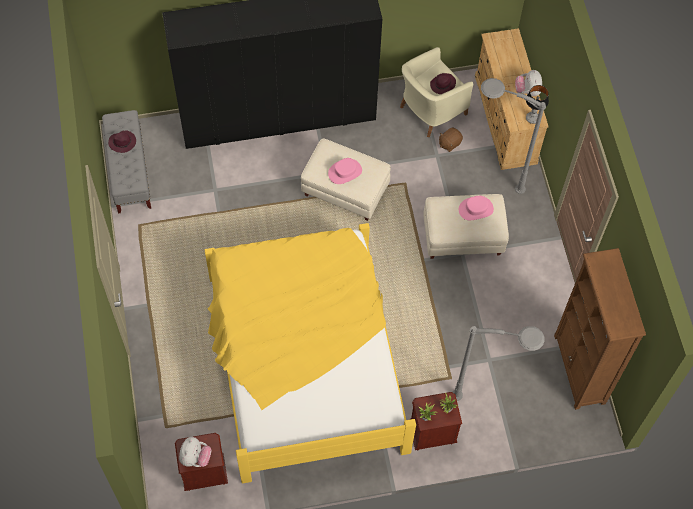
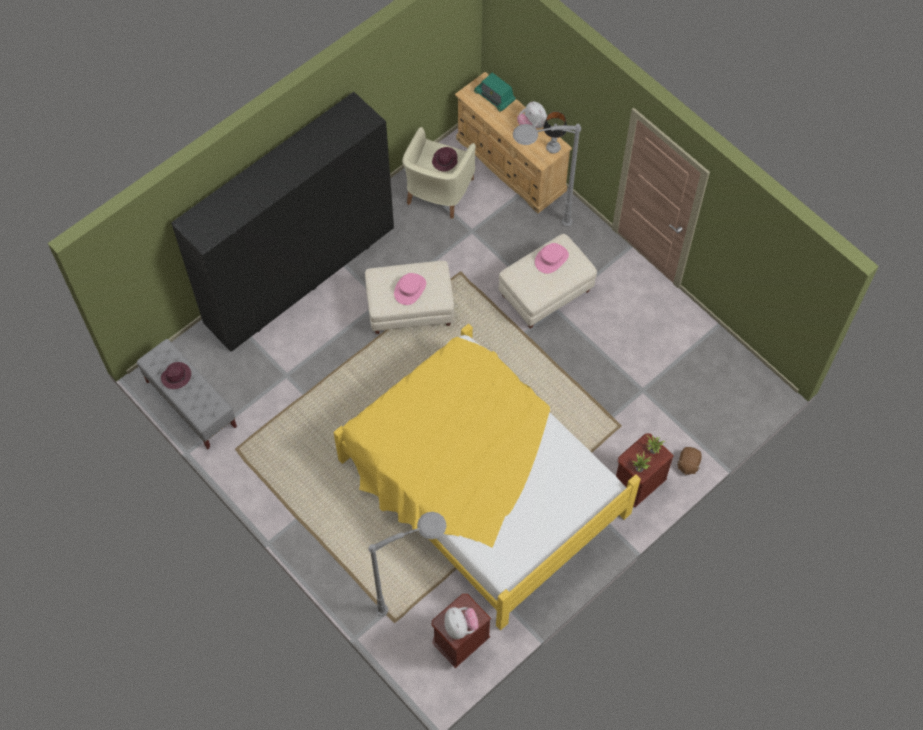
camera: 30 degrees left, 0 degrees up
brown plush toy [439,127,463,152] -> brown plush toy moved to [677,447,702,475]
grey floor lamp [452,326,545,401] -> grey floor lamp moved to [368,512,446,616]
brown bookcase [554,248,646,410] -> none
none -> radio [474,73,516,112]

